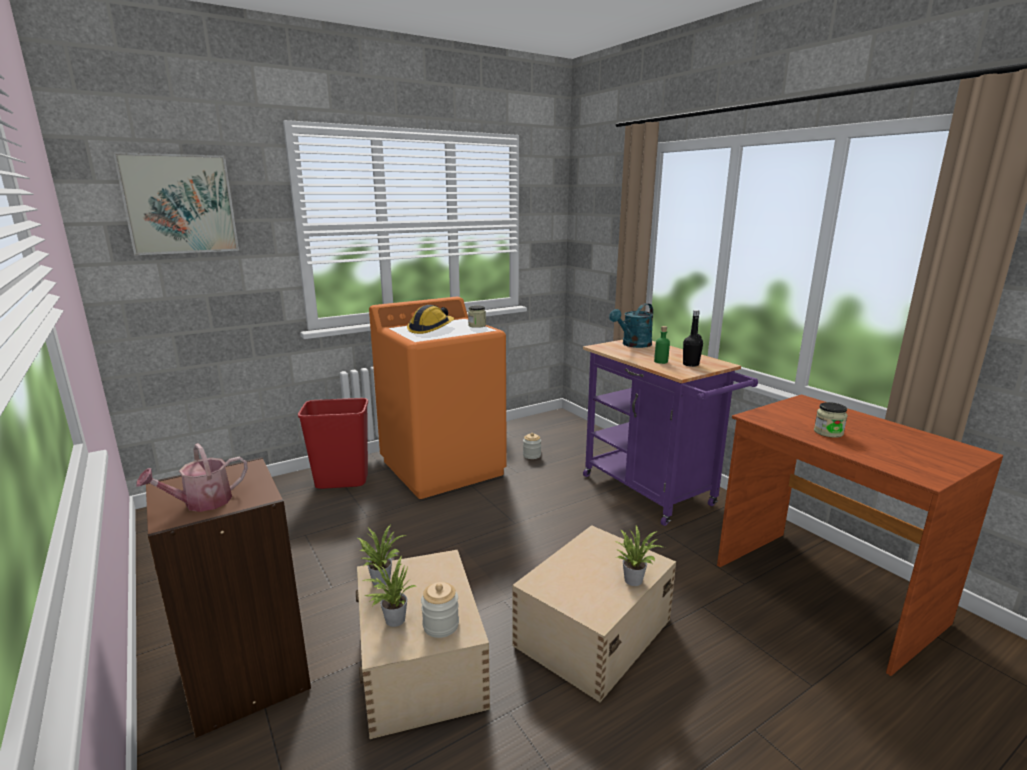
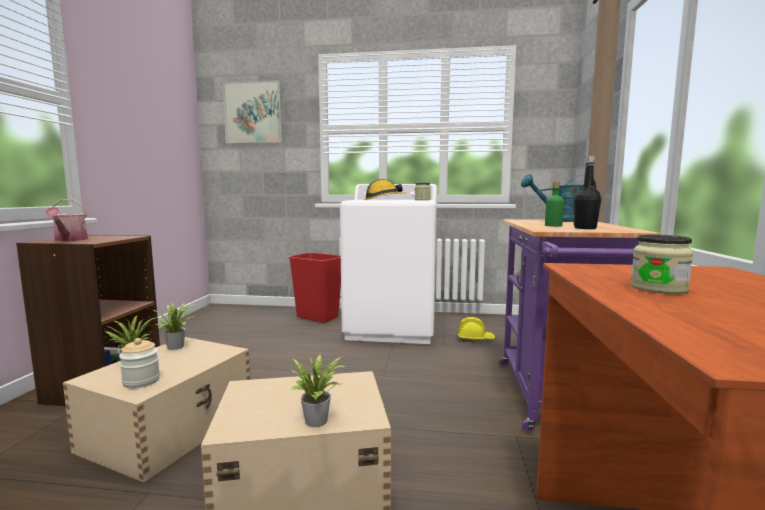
camera: 40 degrees right, 10 degrees down
watering can [136,443,248,512] -> watering can turned 105 degrees counterclockwise [44,199,88,241]
orange washing machine [369,297,507,499] -> white washing machine [340,184,437,344]
jar [523,433,541,459] -> yellow hard hat [458,317,495,342]

